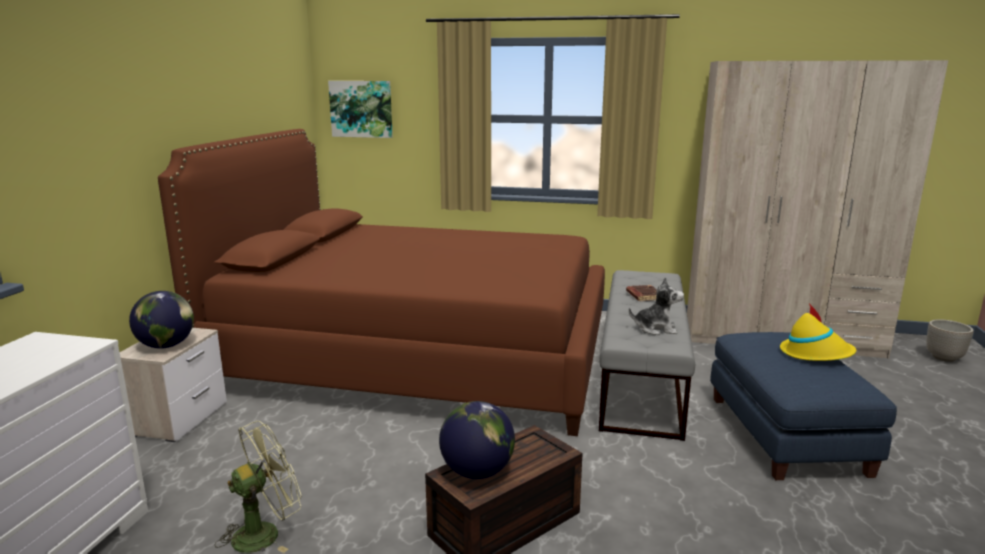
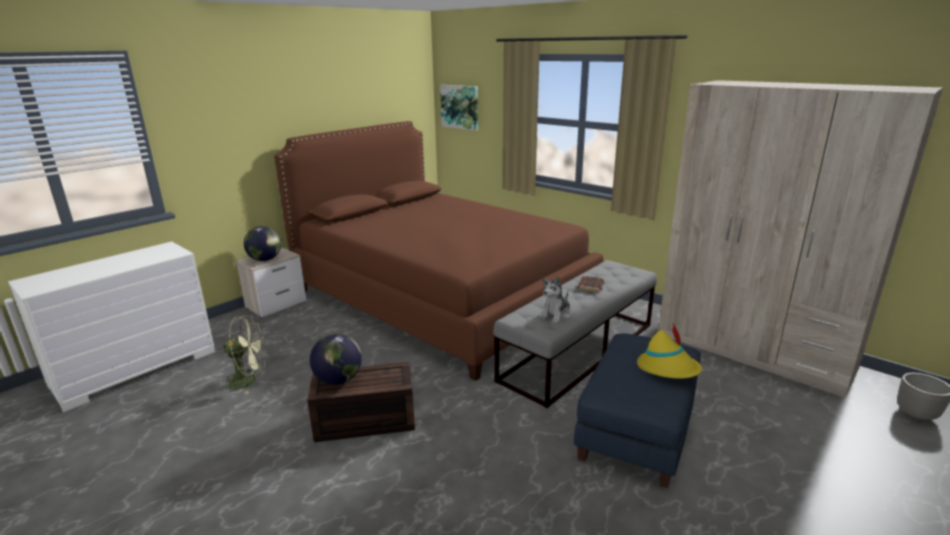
camera: 30 degrees right, 5 degrees up
plush toy [629,277,684,335] -> plush toy turned 90 degrees clockwise [540,276,571,323]

